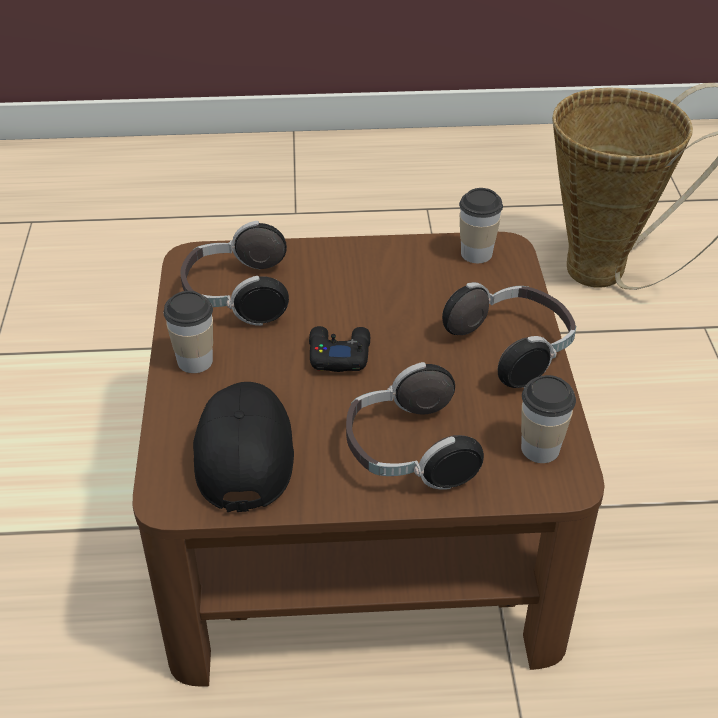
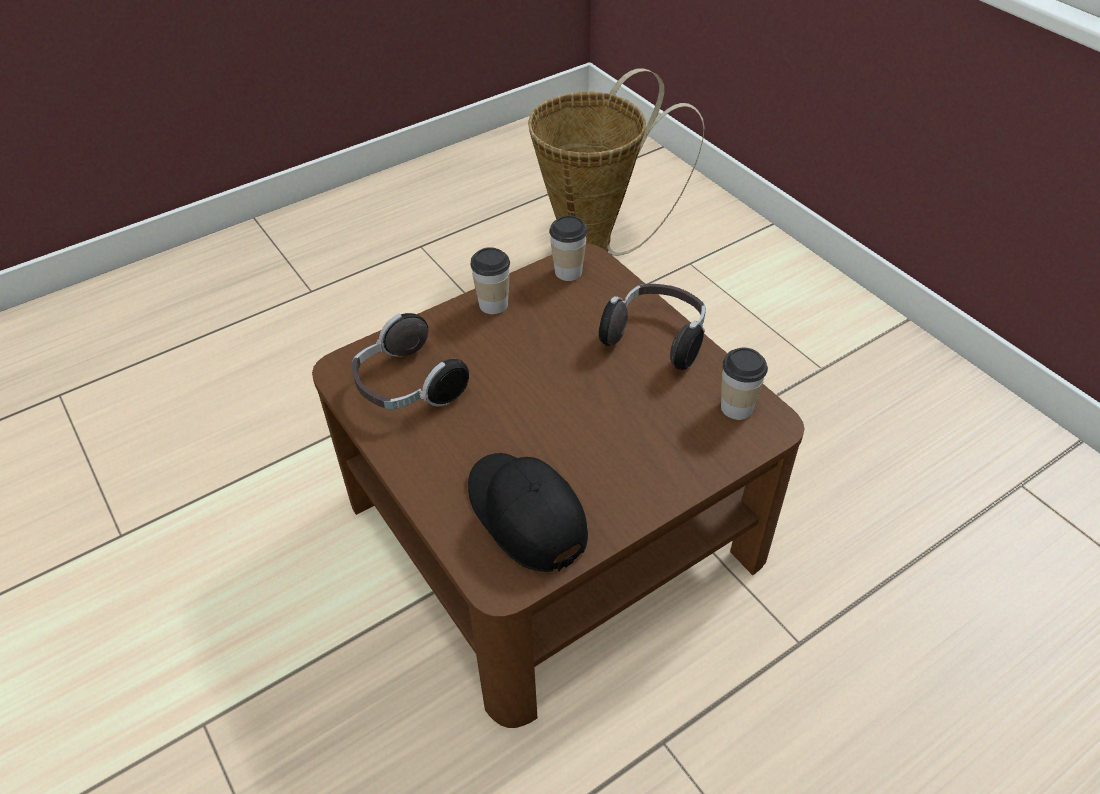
camera: 30 degrees left, 5 degrees up
cup [164,291,213,373] -> cup moved to [471,247,510,314]
black game controller [309,326,370,372] -> none
headphones [346,362,484,490] -> none

